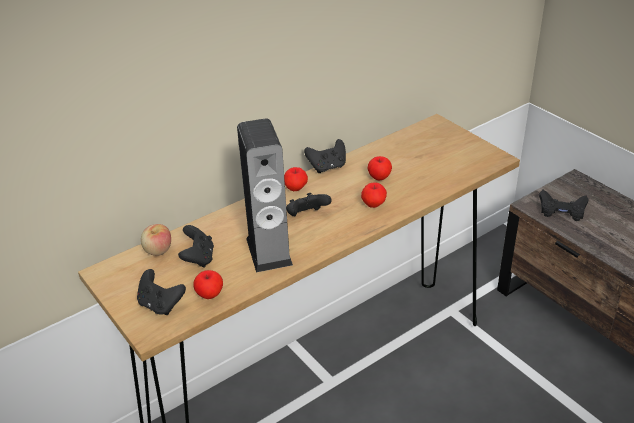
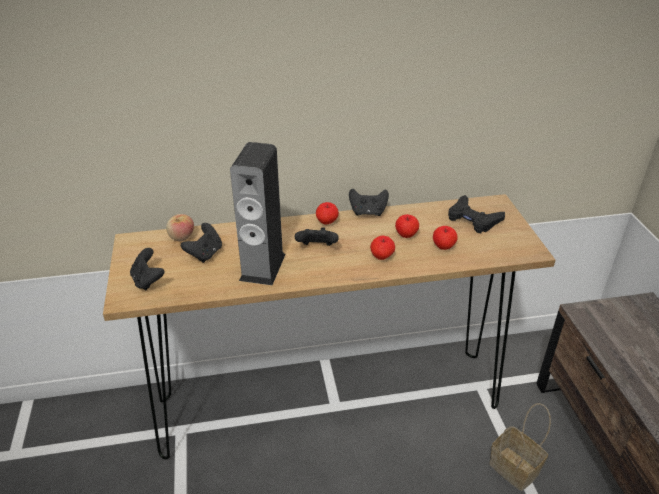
camera: 25 degrees right, 0 degrees up
apple [194,270,223,299] -> apple moved to [433,226,458,250]
black game controller [539,190,589,221] -> black game controller moved to [448,195,505,233]
none -> basket [489,403,551,491]

